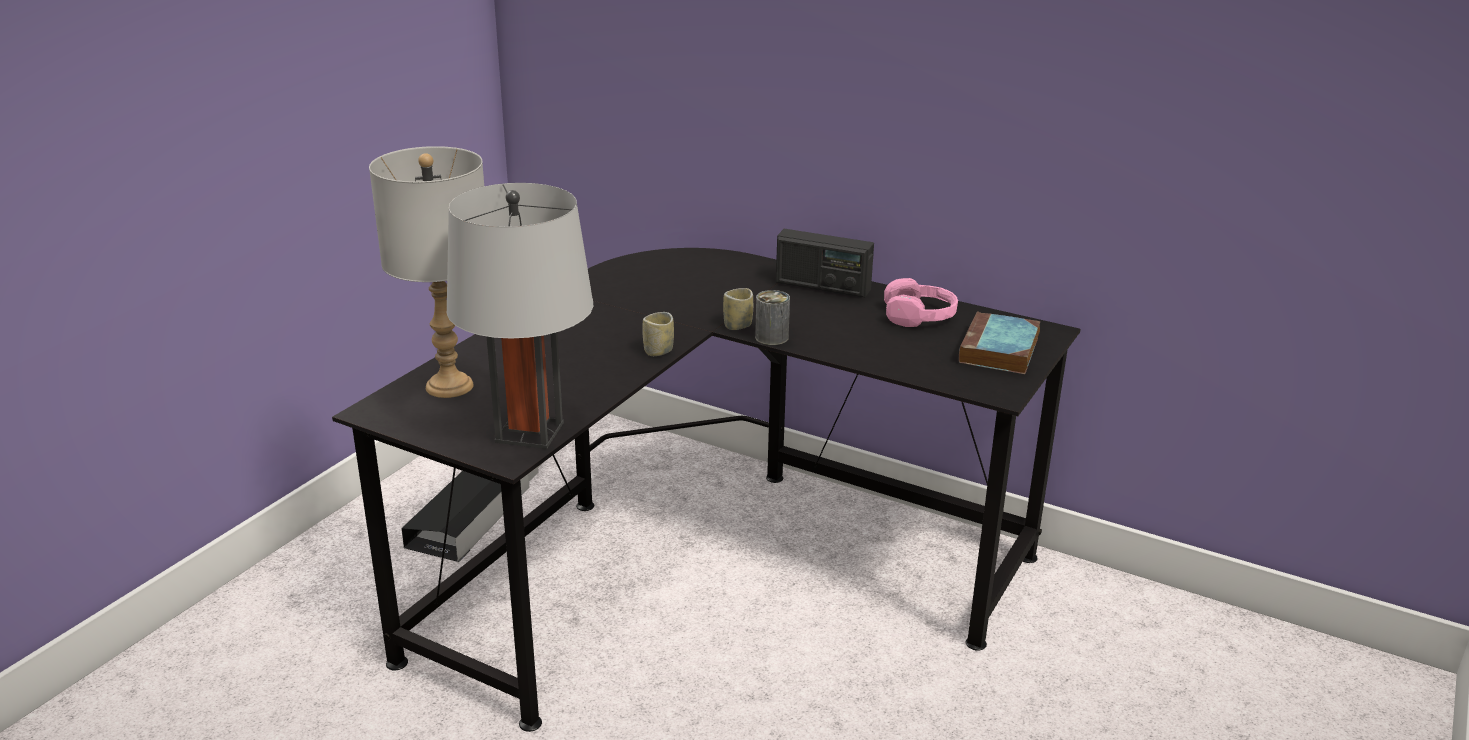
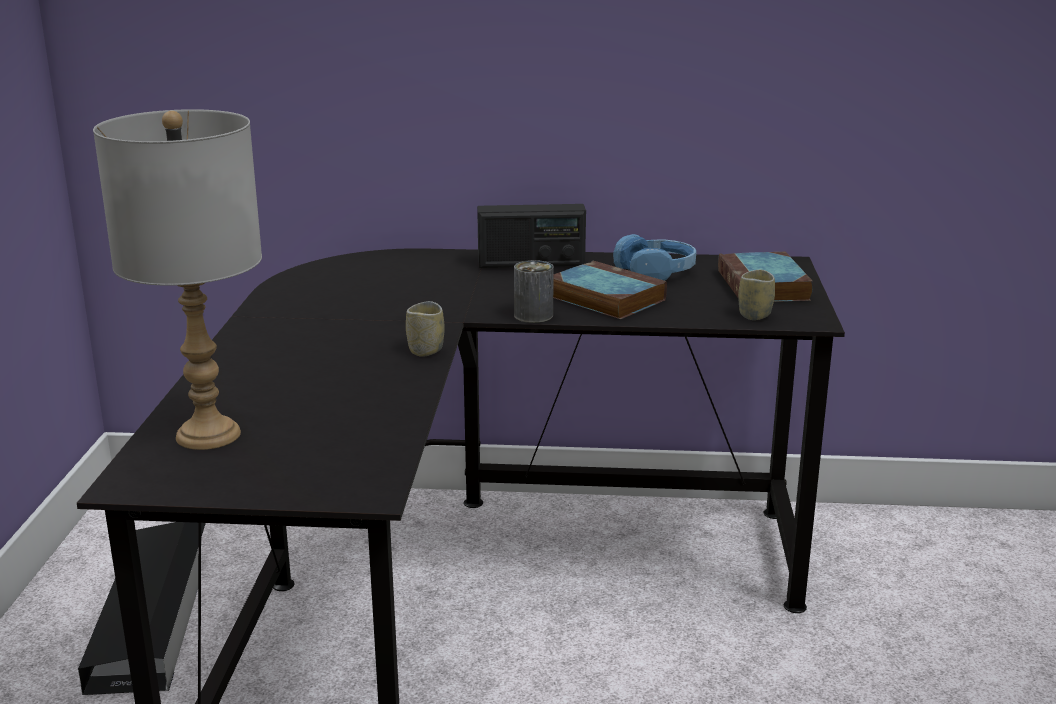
camera: 25 degrees left, 5 degrees down
grey table lamp [446,183,594,449] -> none
cup [723,288,753,330] -> cup moved to [738,270,775,320]
pink headphones [884,278,958,327] -> blue headphones [613,234,696,281]
none -> book [553,261,667,319]

